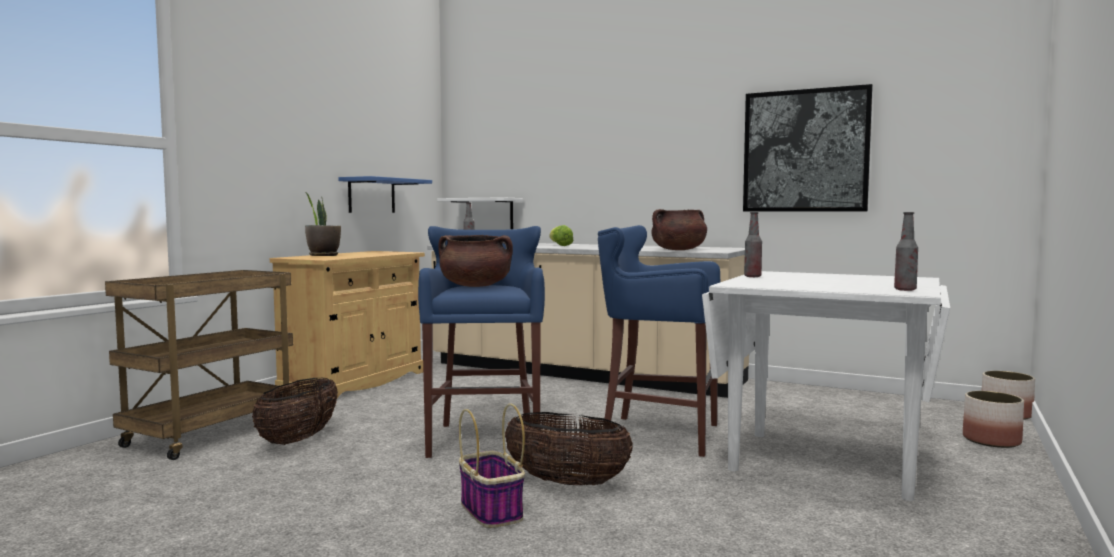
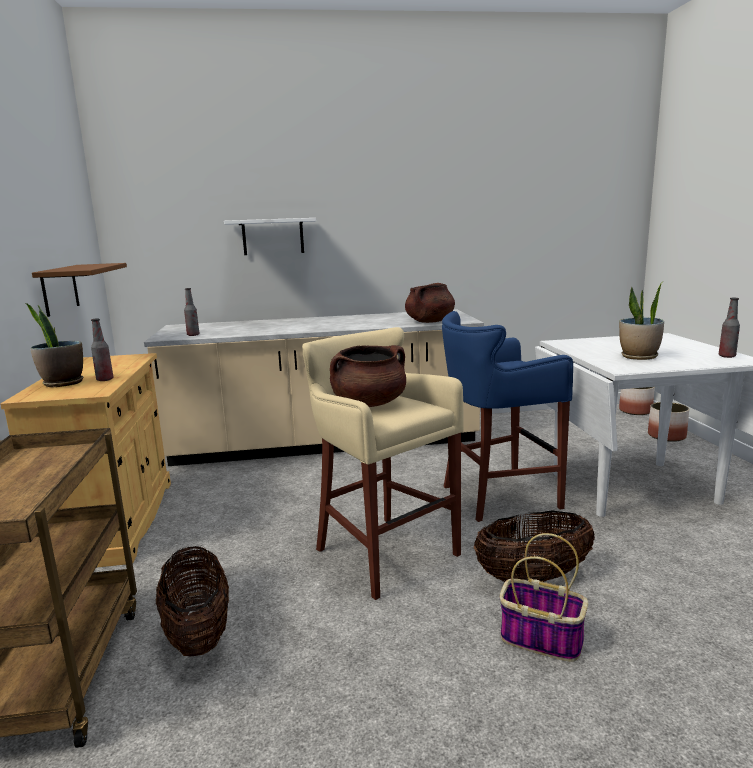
camera: 35 degrees left, 10 degrees up
blue shelf [338,176,432,213] -> brown shelf [32,263,127,317]
blue stool [418,226,545,458] -> beige stool [302,327,464,600]
white shelf [437,197,523,229] -> white shelf moved to [224,218,316,255]
lettuce [549,225,574,246] -> none
picture [743,84,873,211] -> none
bottle [744,212,762,277] -> bottle moved to [91,318,113,381]
none -> potted plant [619,281,664,360]

